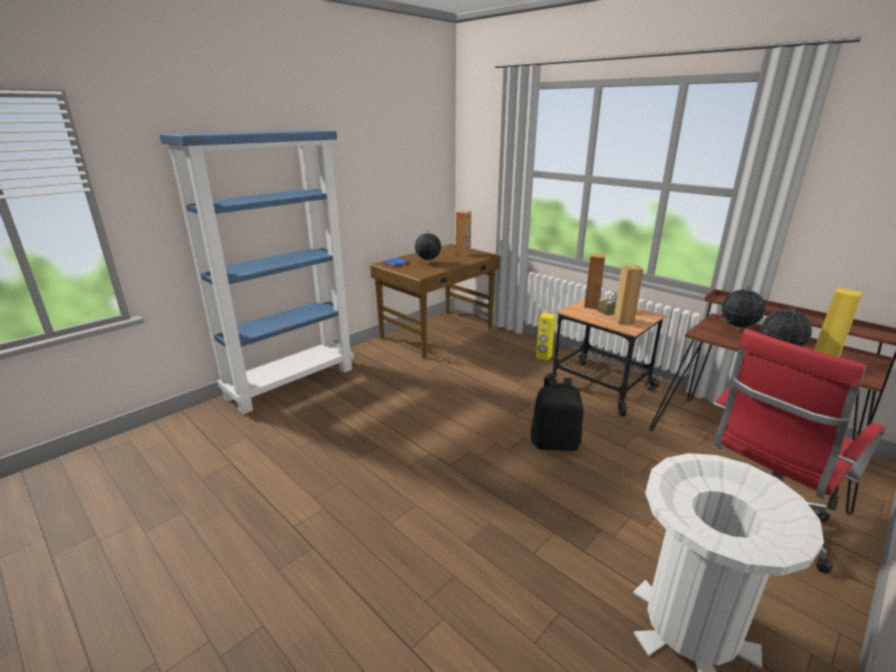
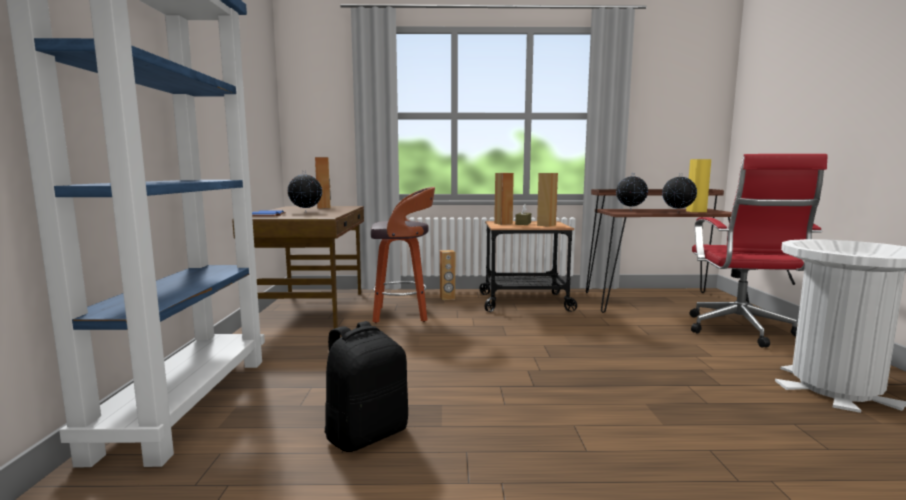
camera: 45 degrees left, 15 degrees down
black backpack [531,378,584,451] -> black backpack moved to [324,321,408,452]
yellow speaker [536,313,556,361] -> brown speaker [440,250,455,300]
none -> stool [371,187,435,323]

